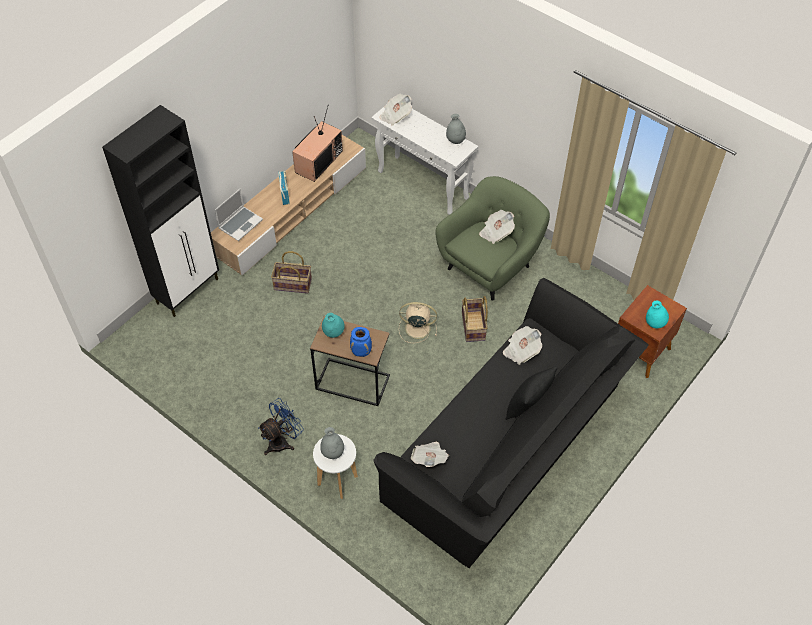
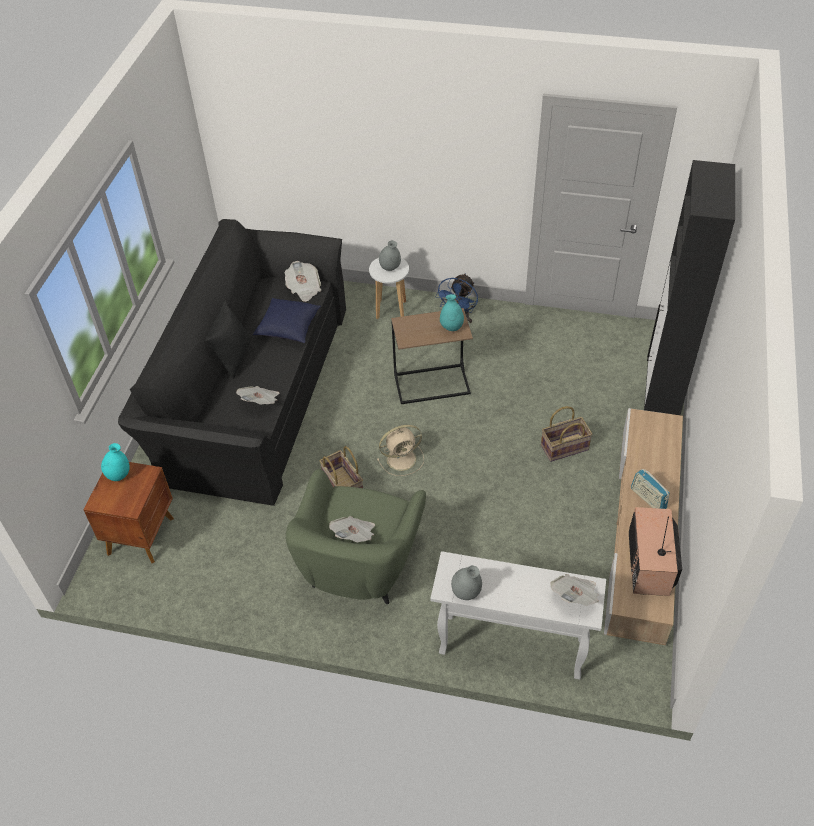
camera: 155 degrees right, 5 degrees down
laptop [215,189,263,241] -> none
blue vase [350,327,372,357] -> none
none -> blue pillow [253,298,321,343]

